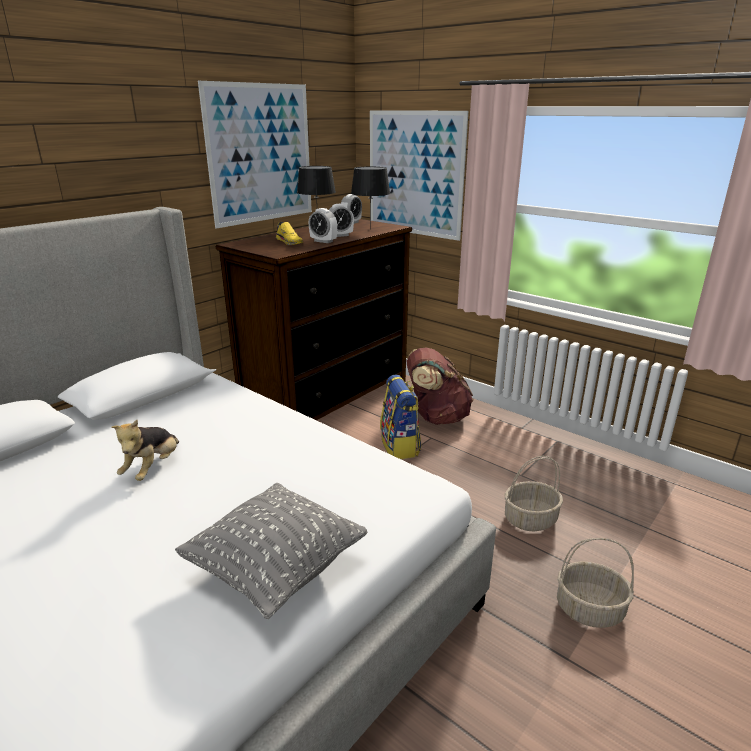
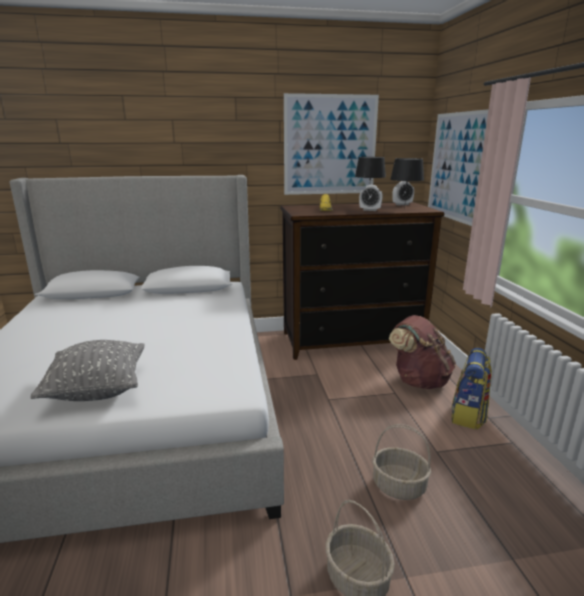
camera: 40 degrees right, 5 degrees down
plush toy [111,420,179,481] -> none
alarm clock [309,208,337,243] -> none
backpack [380,375,421,459] -> backpack moved to [451,348,492,429]

